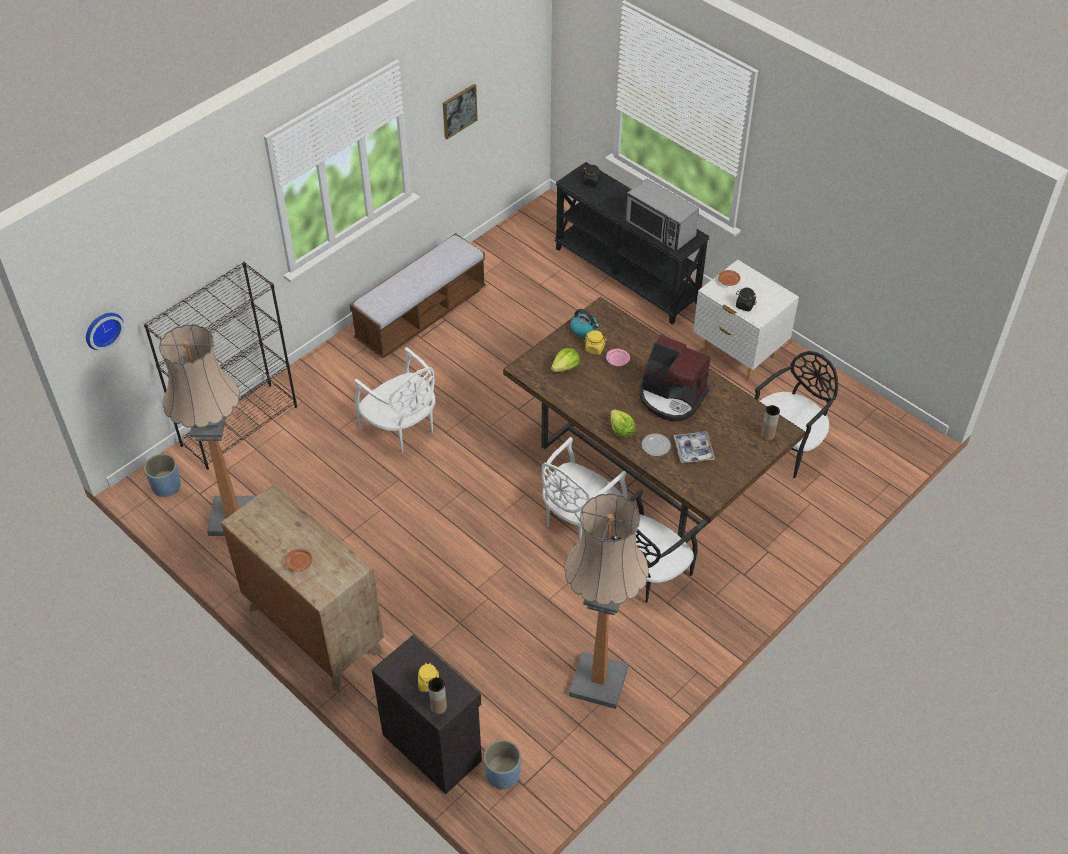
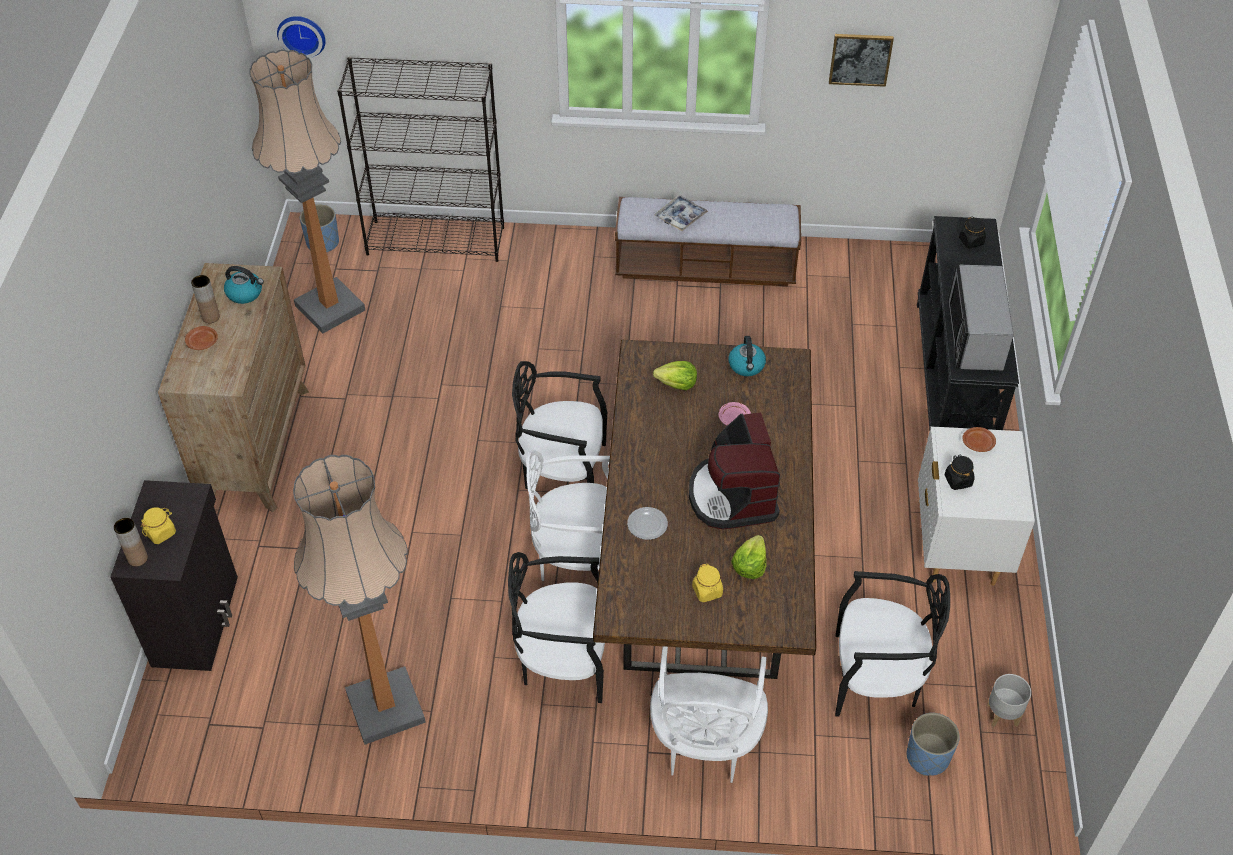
camera: 50 degrees right, 0 degrees up
white chair [354,347,436,453] -> white chair moved to [650,646,768,783]
blue planter [484,740,521,789] -> blue planter moved to [907,713,960,776]
yellow jar [584,330,607,355] -> yellow jar moved to [692,564,723,602]
lettuce [611,409,636,438] -> lettuce moved to [731,535,767,579]
tray [674,431,715,463] -> tray moved to [655,195,708,231]
brown vase [761,405,780,441] -> brown vase moved to [191,275,220,323]
none -> kettle [224,266,264,304]
none -> black chair [512,361,607,489]
none -> grey planter [987,674,1031,727]

